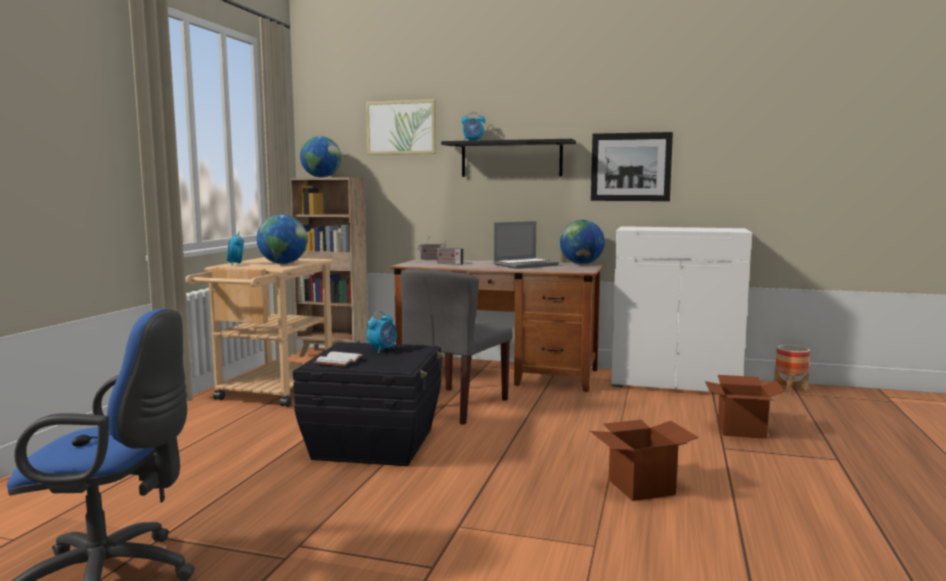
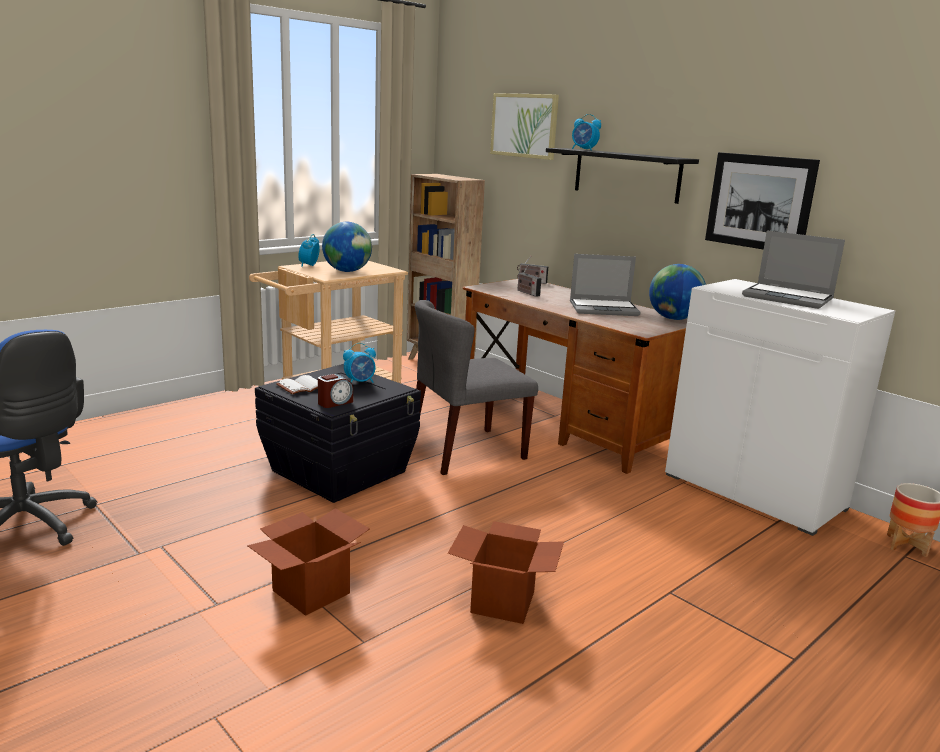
camera: 30 degrees right, 10 degrees up
globe [300,136,341,178] -> none
cardboard box [705,375,785,439] -> cardboard box moved to [247,508,370,616]
none -> alarm clock [318,374,353,408]
none -> laptop [742,230,845,309]

